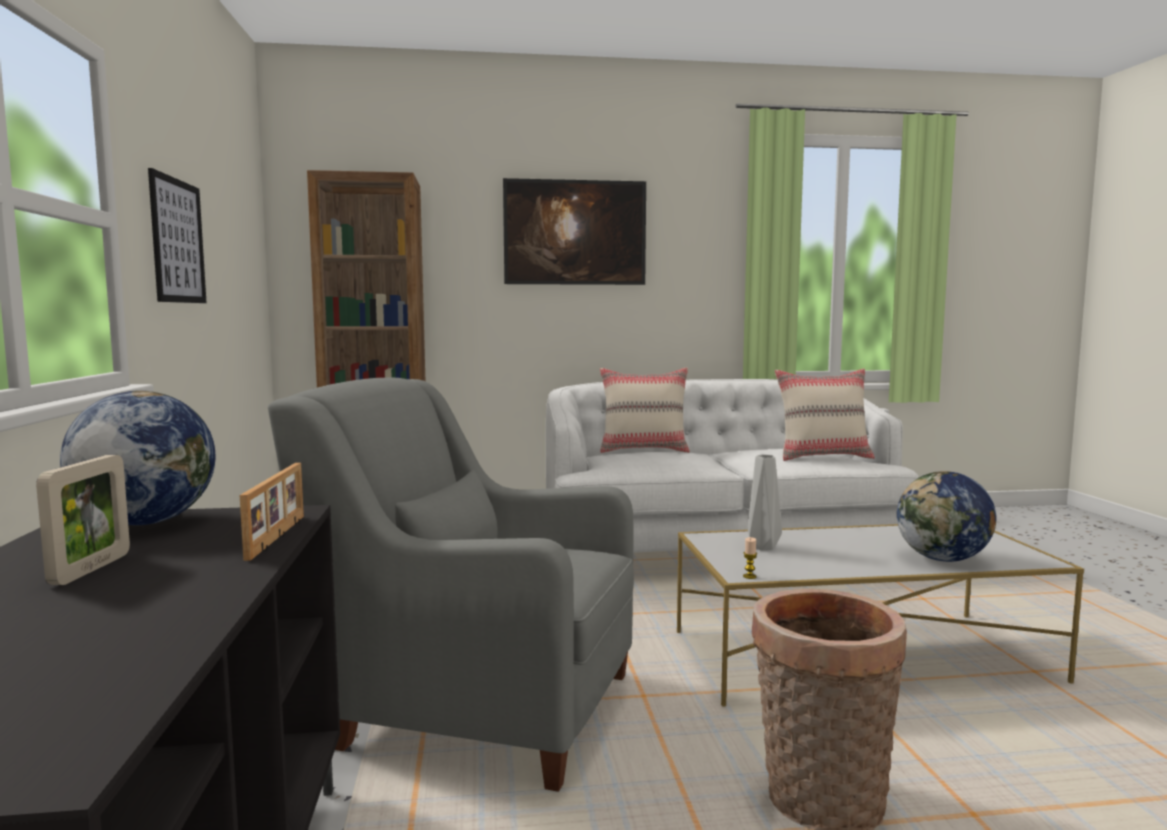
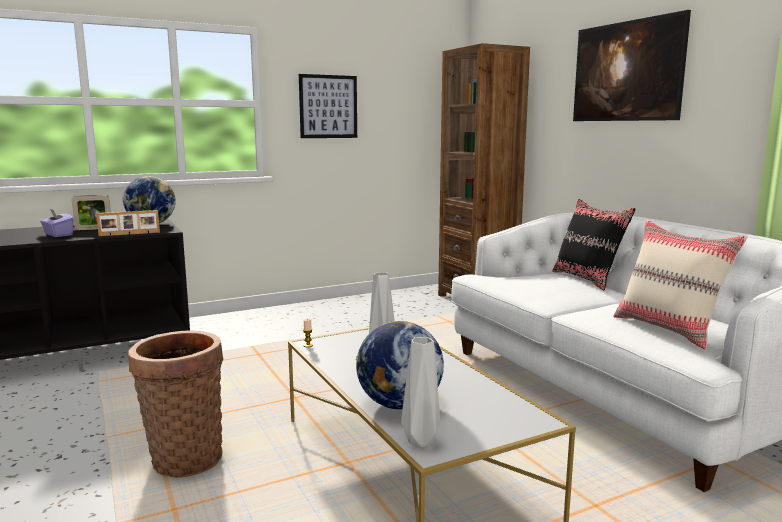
camera: 70 degrees right, 5 degrees up
grey armchair [268,378,634,792] -> none
beige pillow [600,368,690,453] -> black pillow [552,199,636,291]
none -> purple tissue box [40,209,74,237]
none -> grey vase [401,337,440,447]

